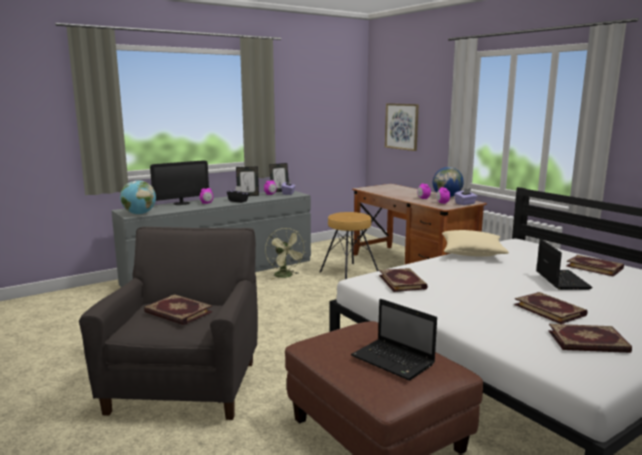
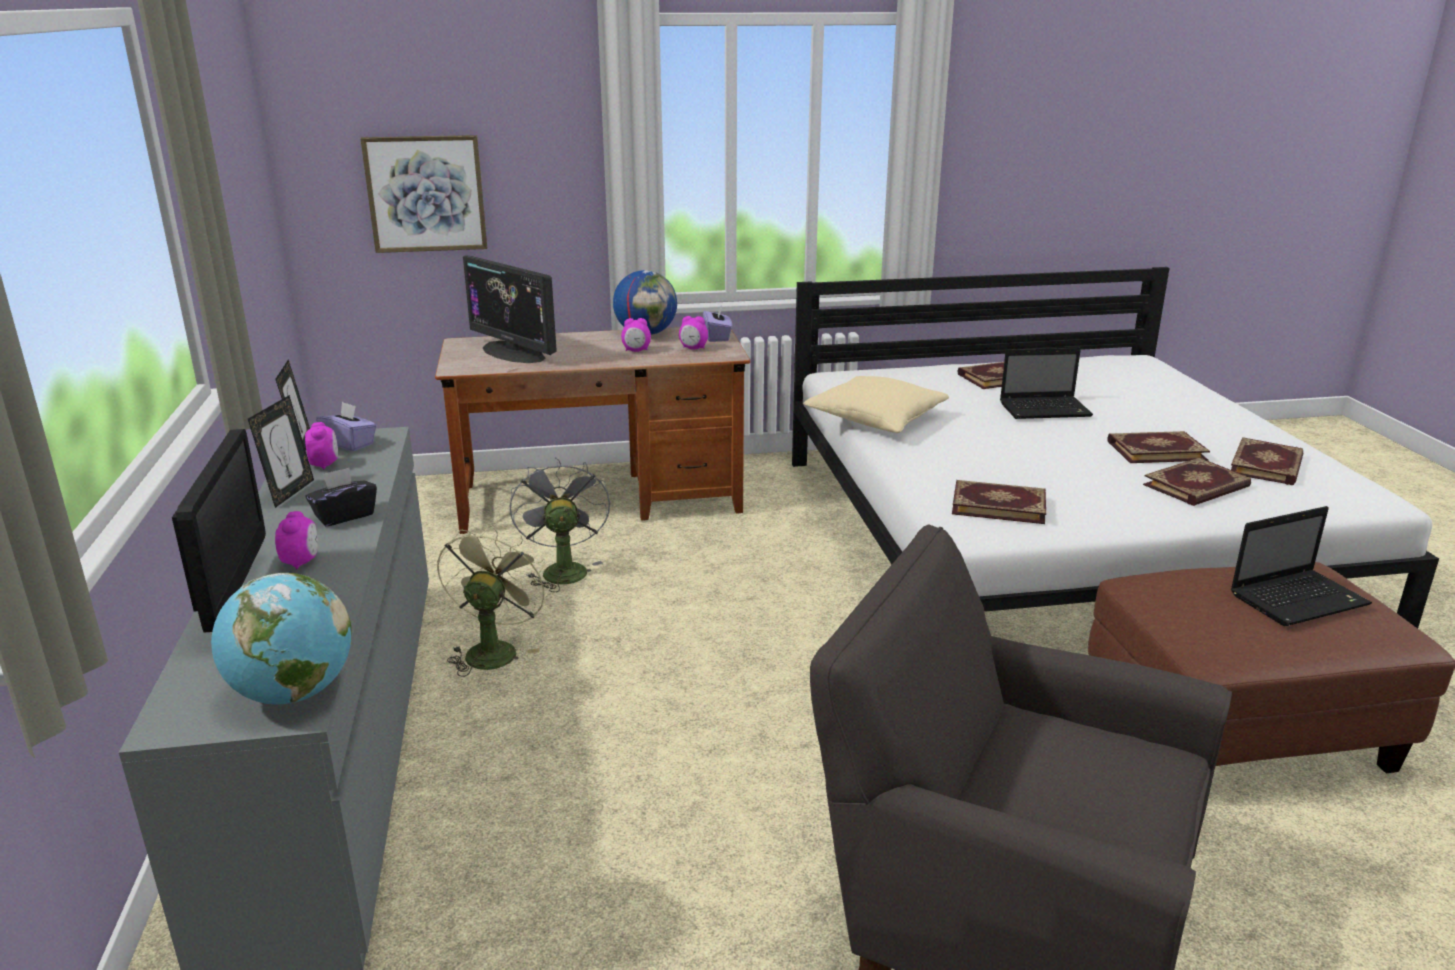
camera: 65 degrees left, 10 degrees up
book [144,294,213,325] -> book moved to [1143,457,1251,506]
green fan [265,228,305,279] -> green fan turned 75 degrees counterclockwise [437,524,550,677]
brown stool [320,212,379,279] -> grey fan [510,457,610,592]
laptop [536,238,592,290] -> laptop turned 150 degrees clockwise [1000,348,1093,419]
none -> monitor [463,255,557,363]

